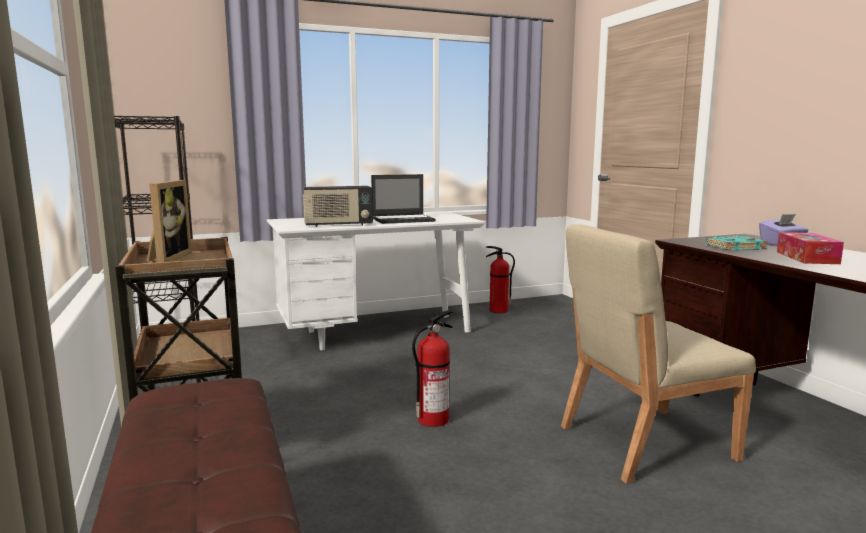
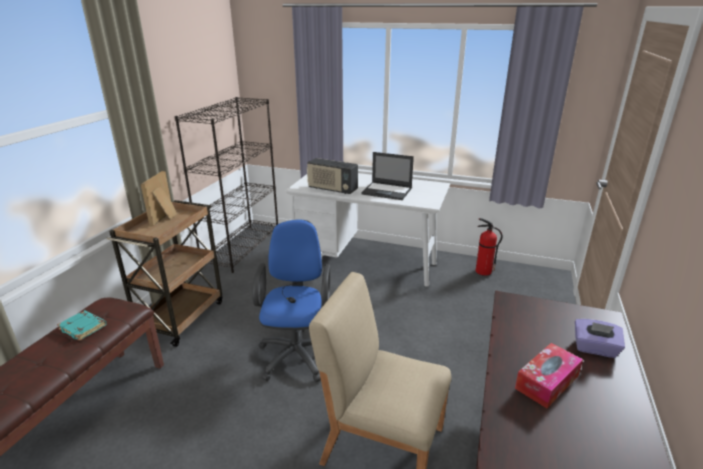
camera: 40 degrees right, 15 degrees up
picture frame [147,180,192,262] -> picture frame turned 150 degrees clockwise [141,171,177,226]
fire extinguisher [412,310,454,427] -> blue office chair [252,220,330,382]
turquoise book [705,236,768,251] -> turquoise book moved to [57,310,107,341]

